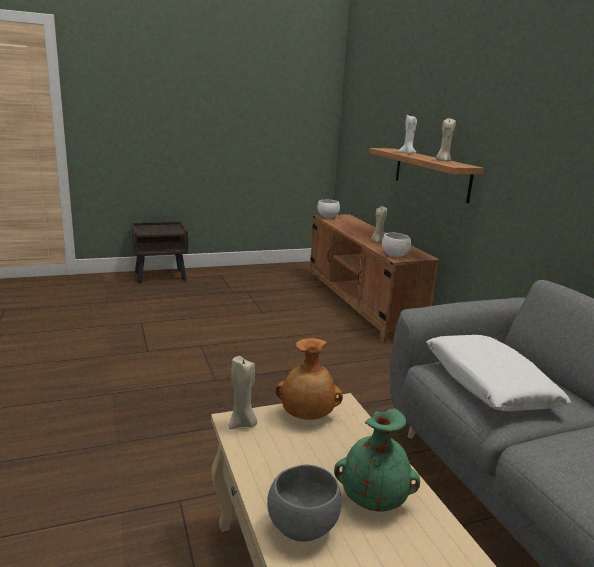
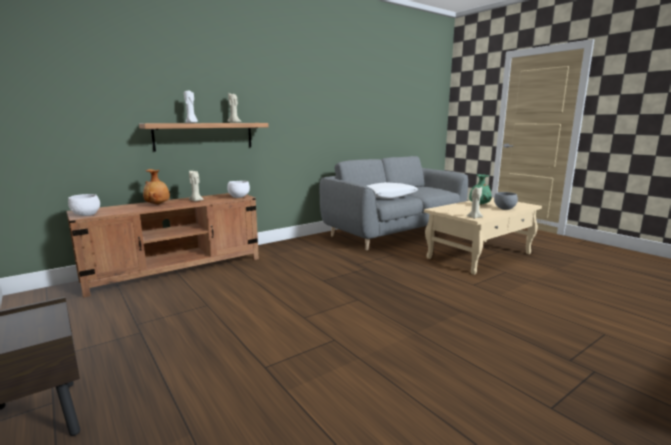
camera: 105 degrees left, 5 degrees down
brown vase [276,338,343,420] -> brown vase moved to [143,169,170,205]

